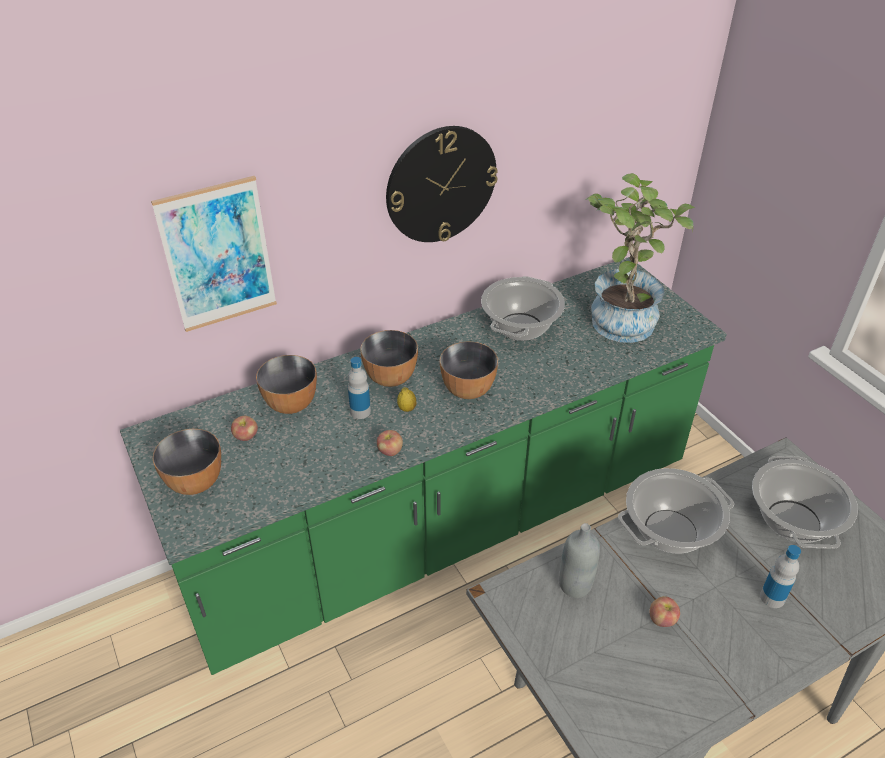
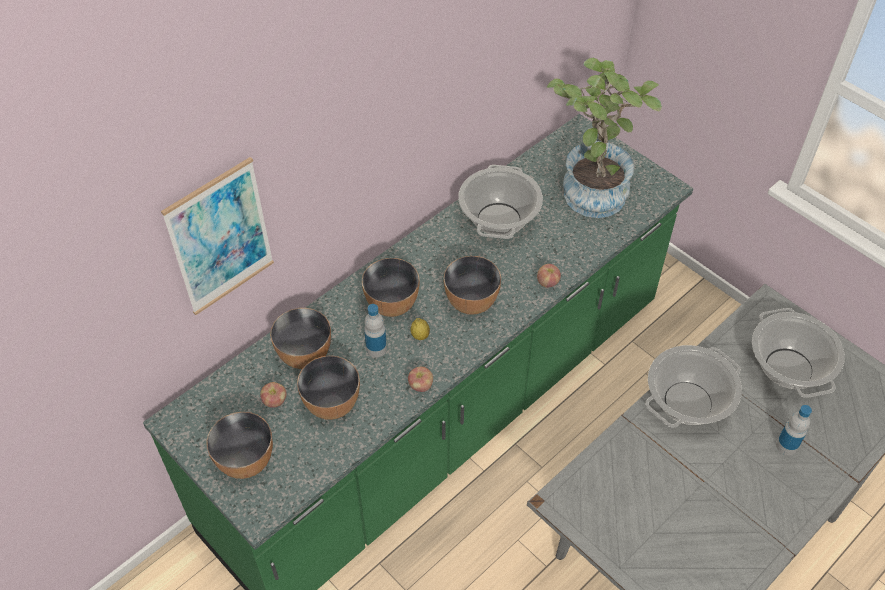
camera: 15 degrees left, 10 degrees up
wall clock [386,126,498,242] -> none
grey bottle [559,523,600,598] -> none
apple [650,596,680,627] -> apple moved to [537,264,561,288]
none -> bowl [297,356,360,420]

